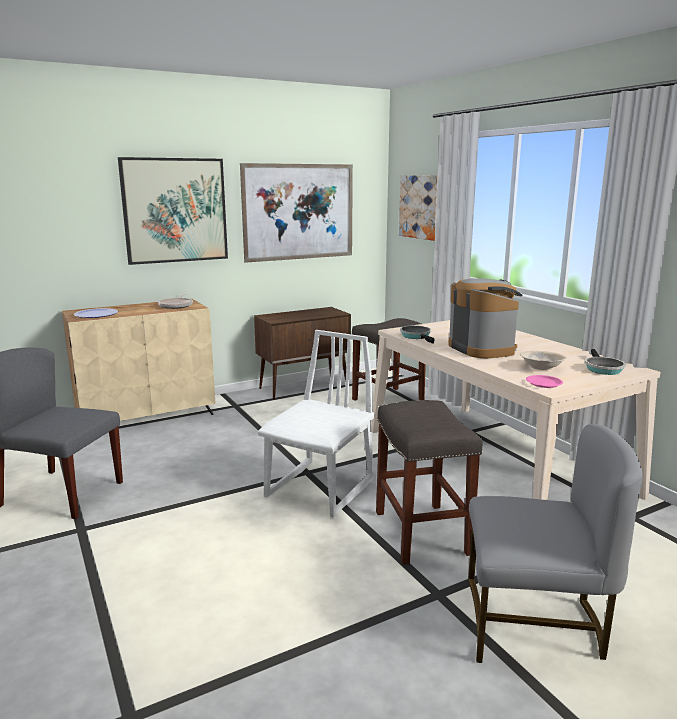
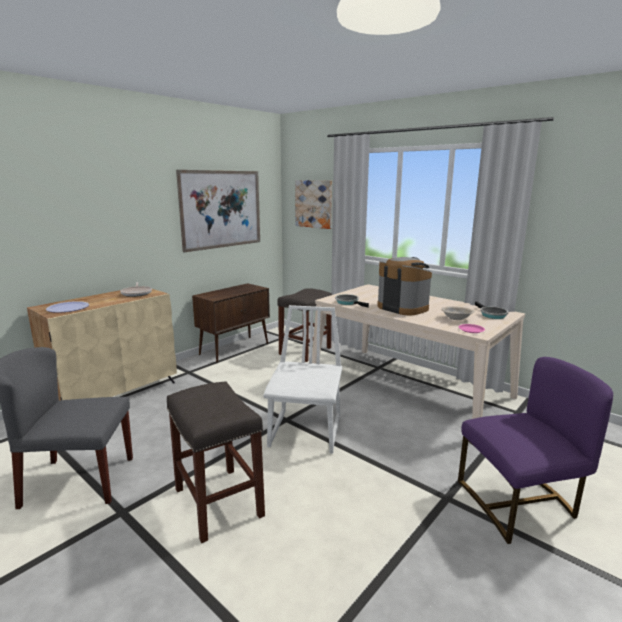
camera: 20 degrees left, 0 degrees up
picture [118,157,228,265] -> none
grey stool [376,400,482,564] -> grey stool moved to [167,381,265,543]
grey chair [468,424,643,663] -> purple chair [458,357,613,544]

